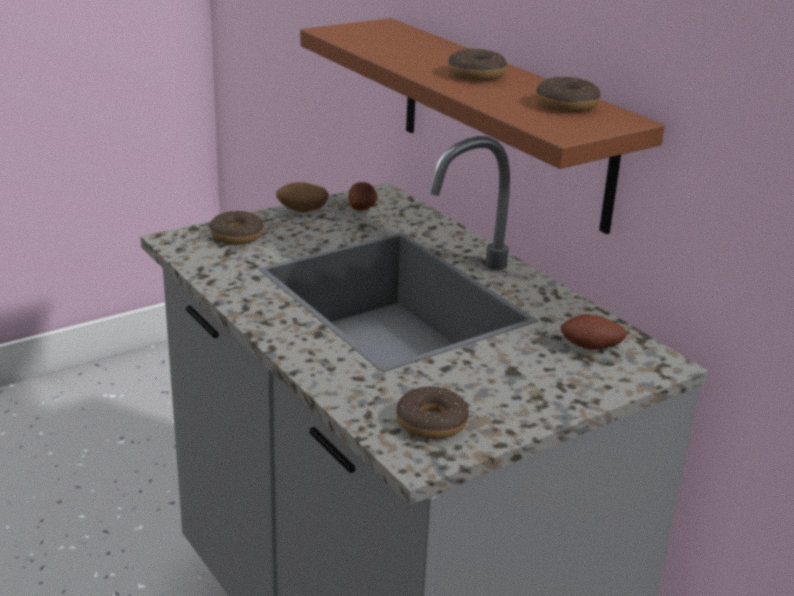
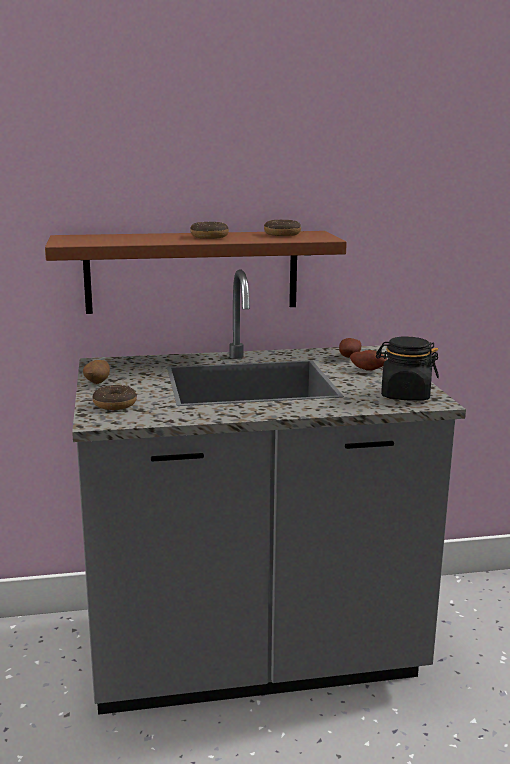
camera: 65 degrees left, 10 degrees down
potato [348,182,378,211] -> potato moved to [350,350,388,371]
donut [396,386,469,439] -> black jar [376,336,439,401]

